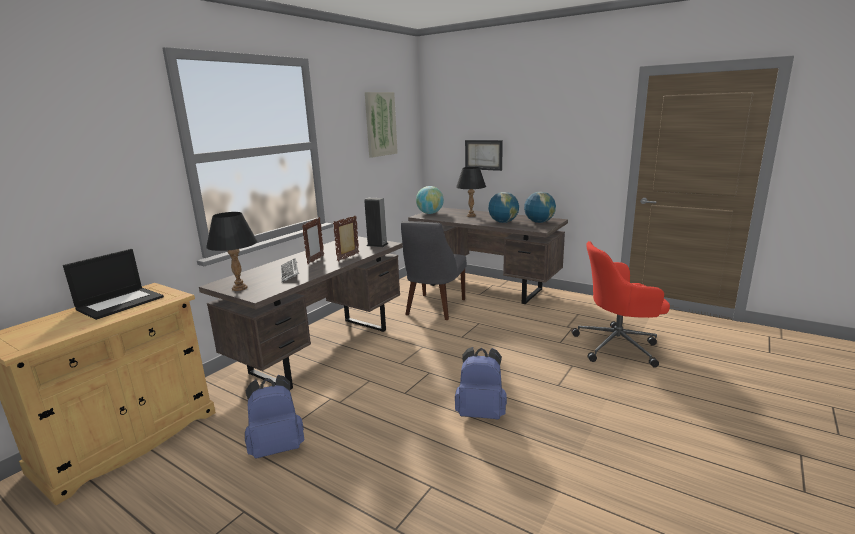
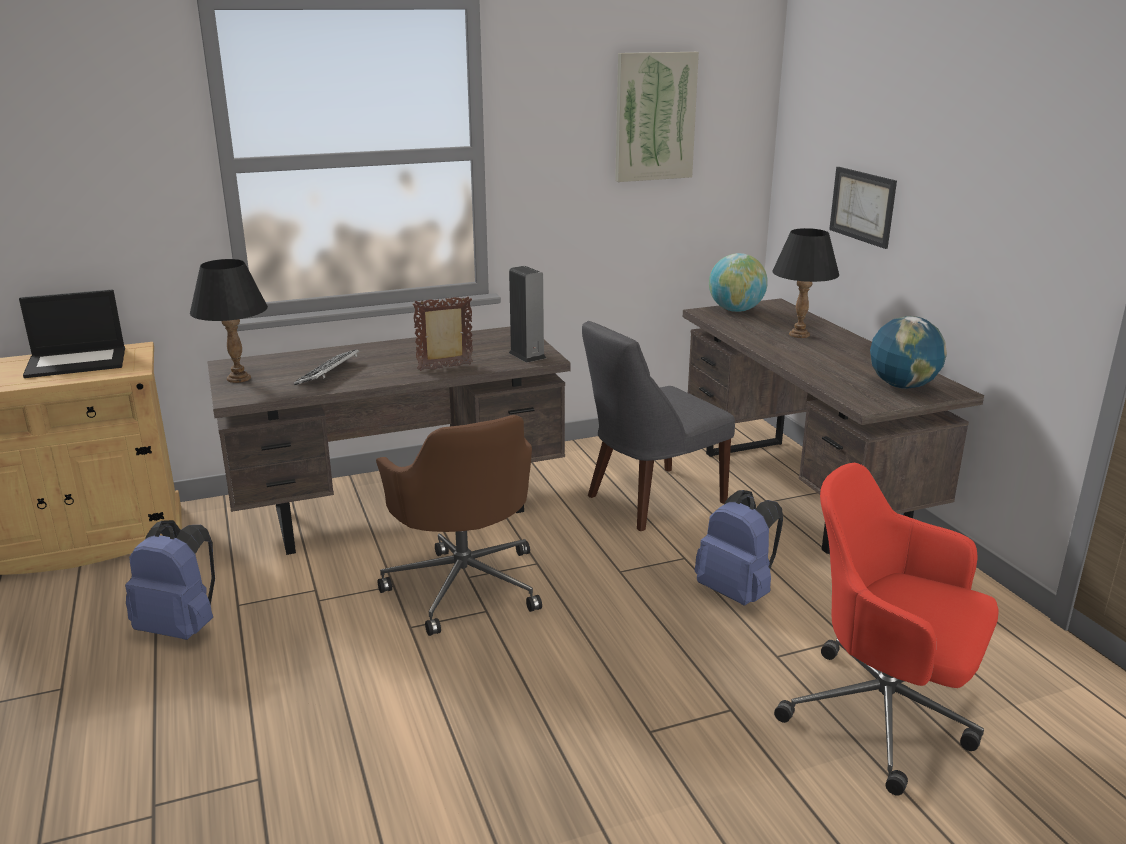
camera: 35 degrees right, 5 degrees up
picture frame [302,217,324,264] -> none
blue backpack [455,347,507,419] -> blue backpack moved to [695,490,783,605]
globe [488,192,519,223] -> none
none -> brown office chair [376,415,542,636]

